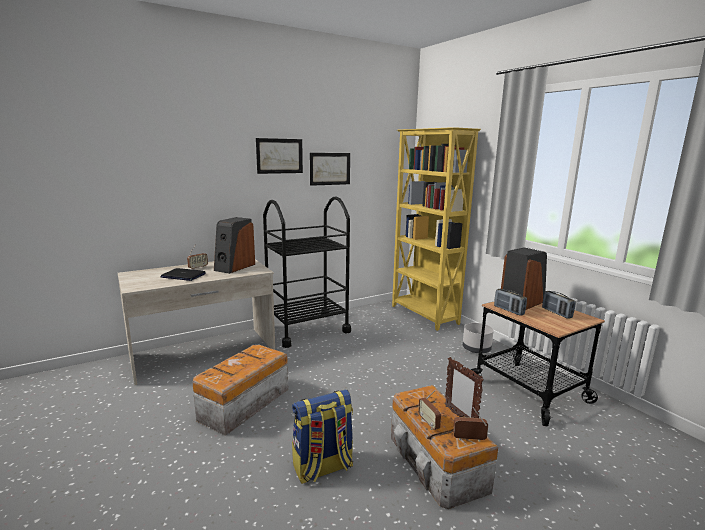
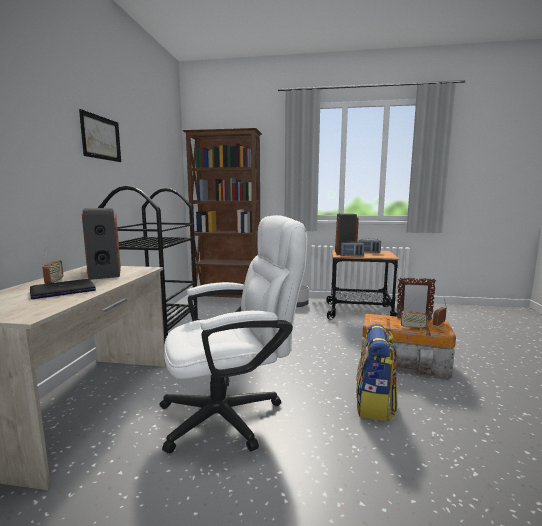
camera: 50 degrees left, 5 degrees down
storage box [192,345,288,436] -> white office chair [160,215,307,454]
picture [310,153,350,186] -> none
yellow bookcase [392,127,481,331] -> brown bookcase [182,128,262,301]

